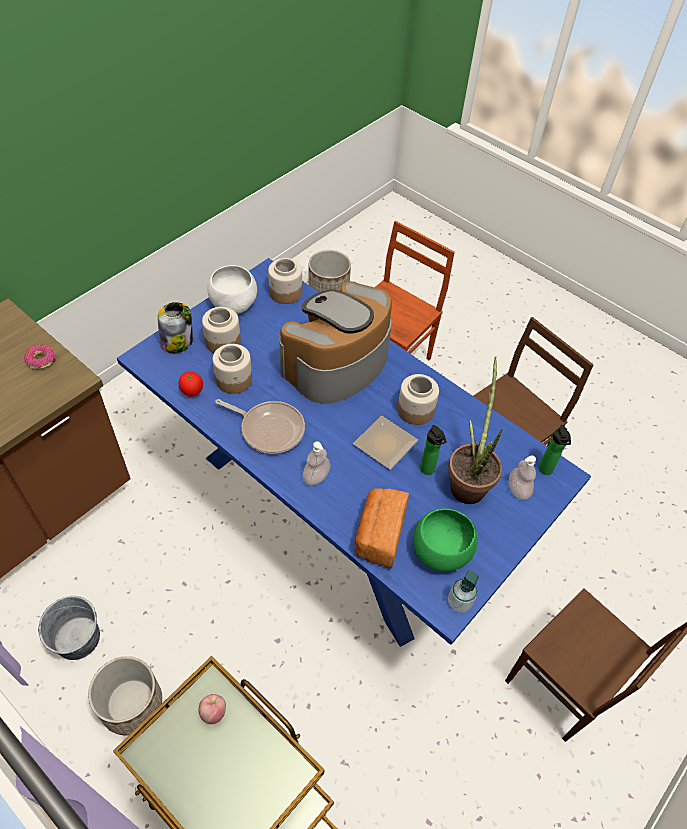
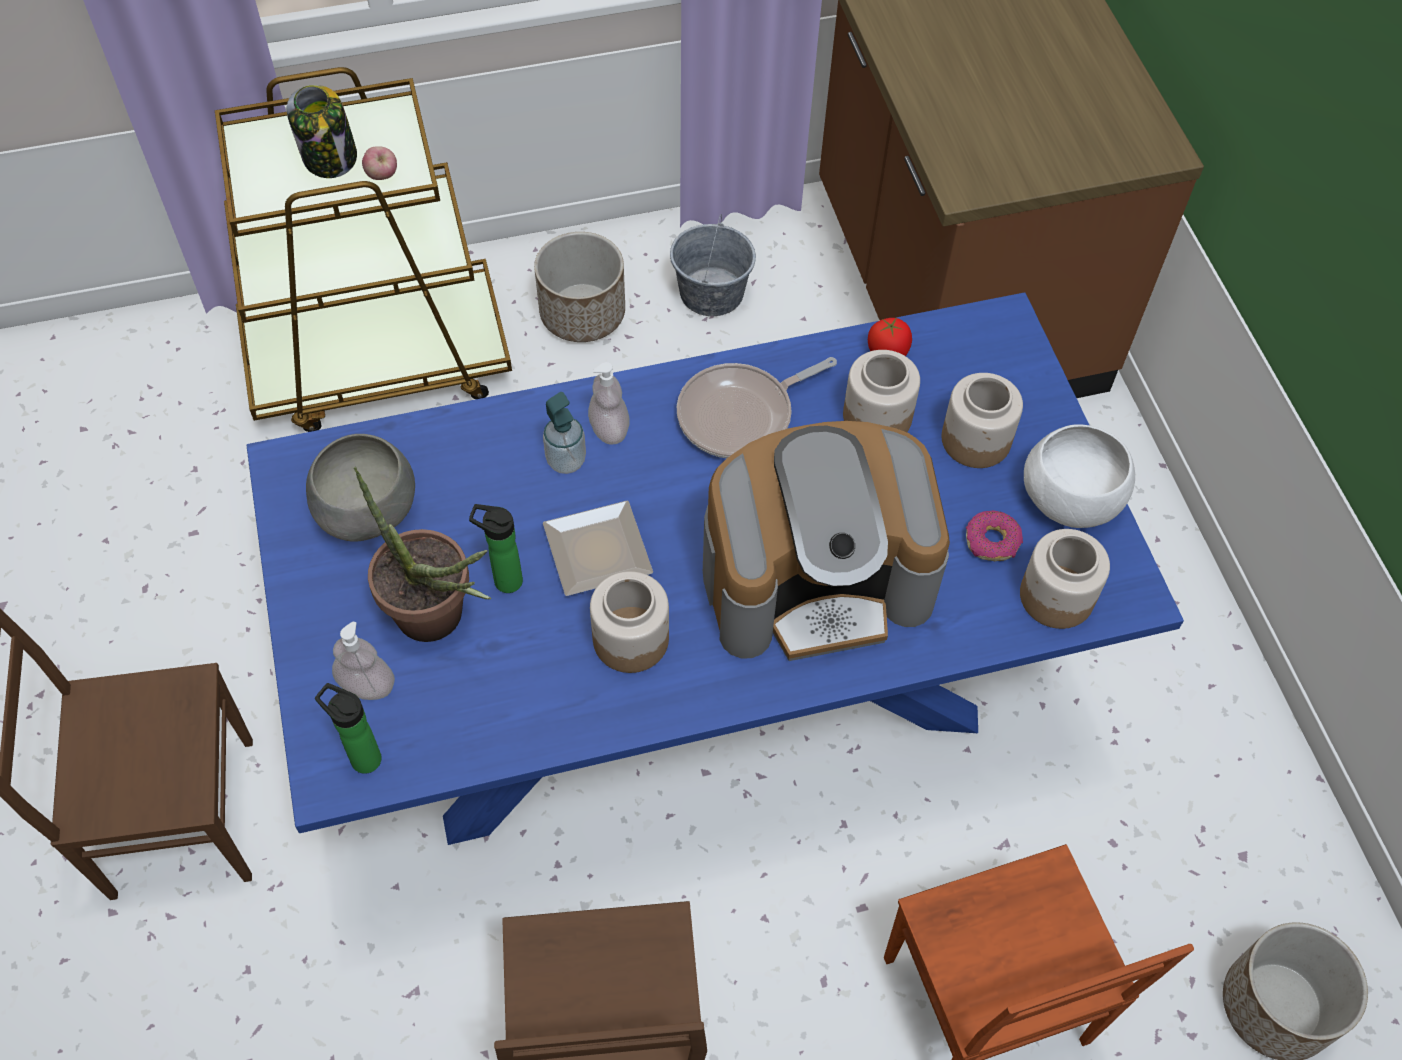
camera: 125 degrees right, 5 degrees up
donut [24,344,55,369] -> donut moved to [966,510,1023,561]
jar [158,302,193,353] -> jar moved to [287,85,357,178]
coffee machine [279,281,392,404] -> coffee machine turned 90 degrees clockwise [703,421,950,661]
bread [355,488,409,569] -> none
green bowl [413,508,478,572] -> grey bowl [306,434,415,542]
soap dispenser [448,570,479,613] -> soap dispenser moved to [543,392,586,474]

